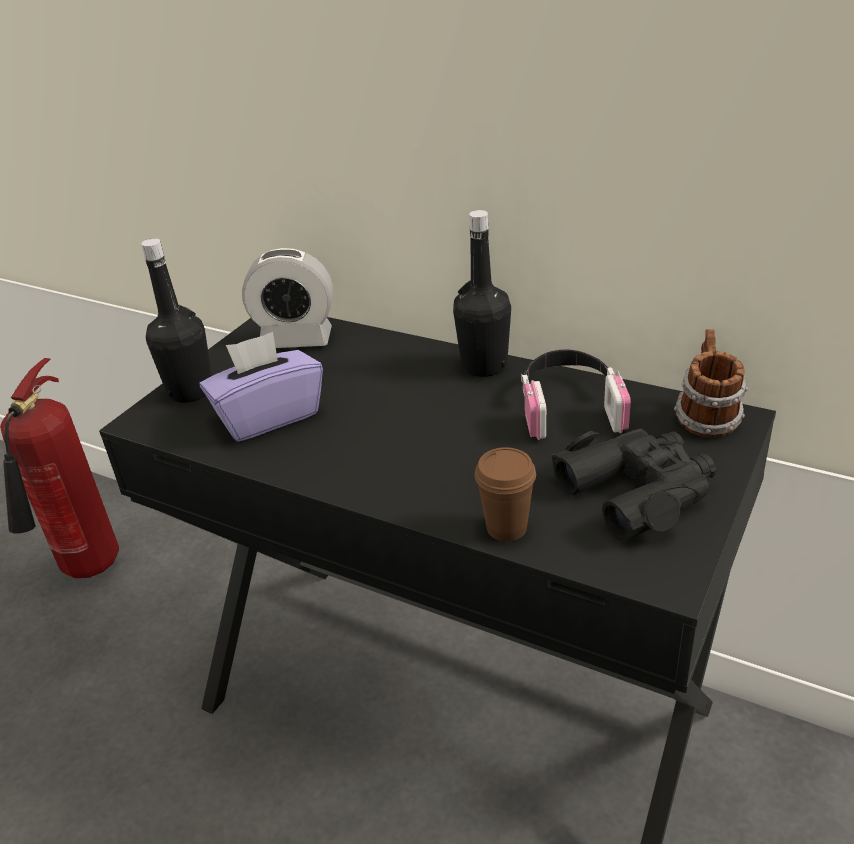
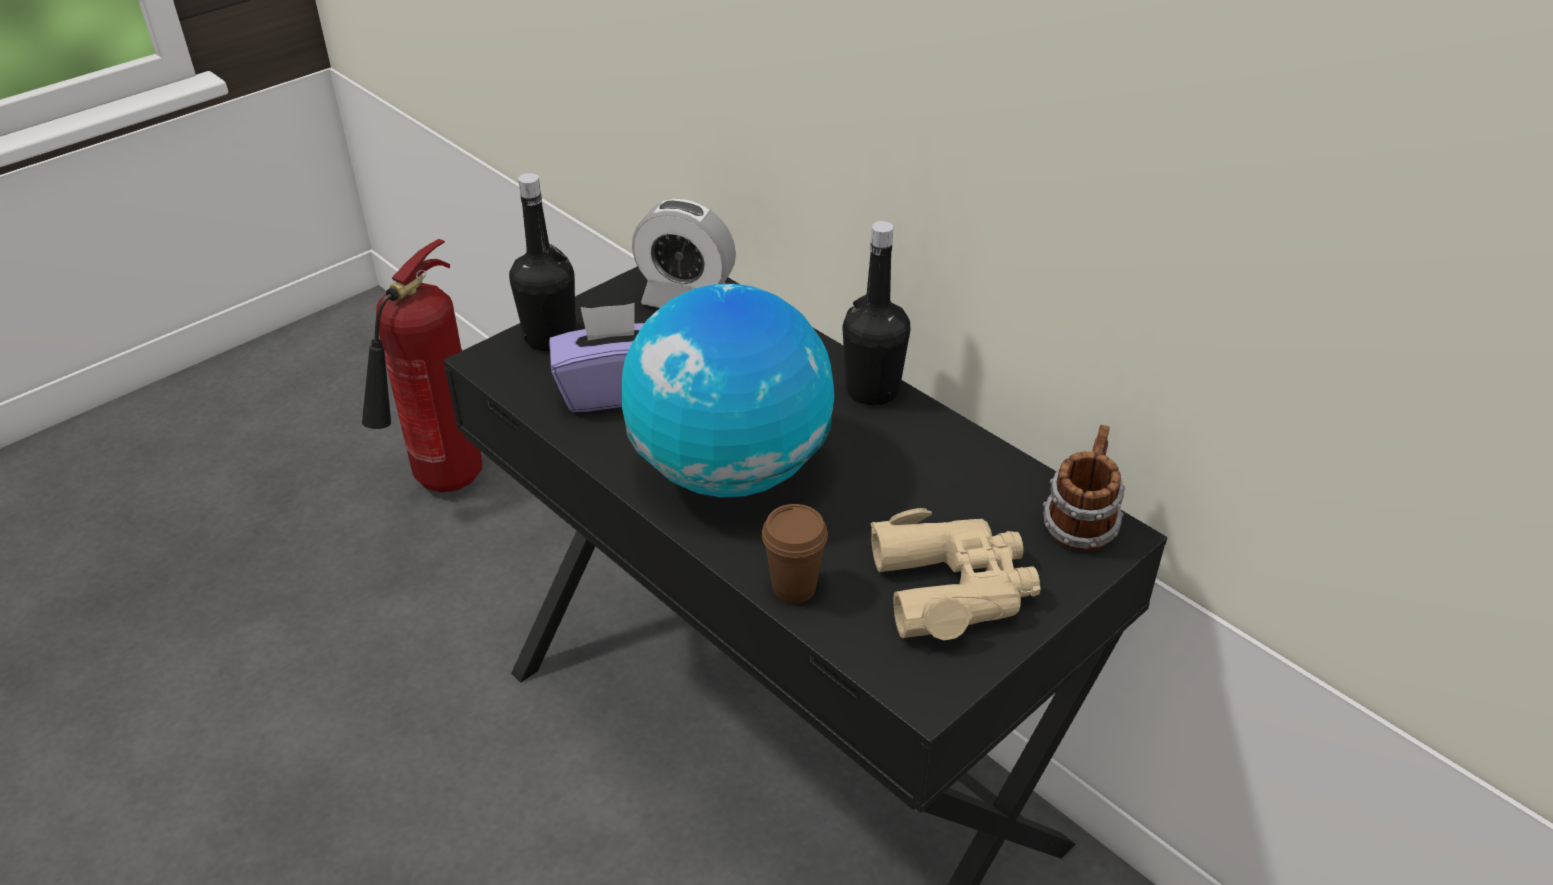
camera: 15 degrees right, 5 degrees up
headphones [521,350,631,440] -> none
black binoculars [551,429,717,541] -> beige binoculars [871,508,1041,641]
none -> globe [621,284,834,497]

